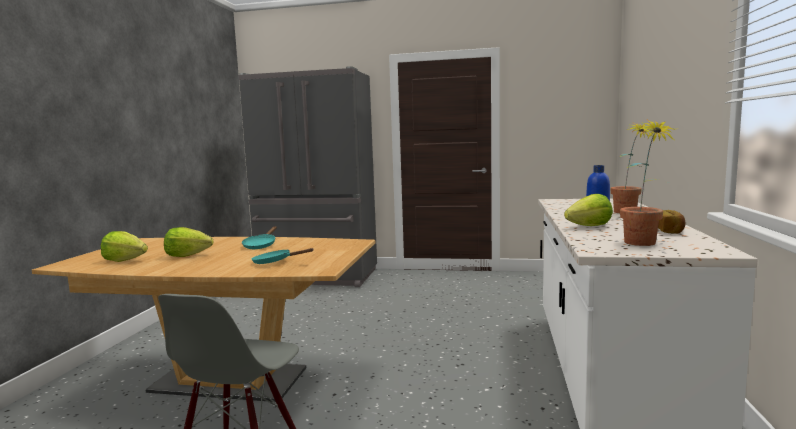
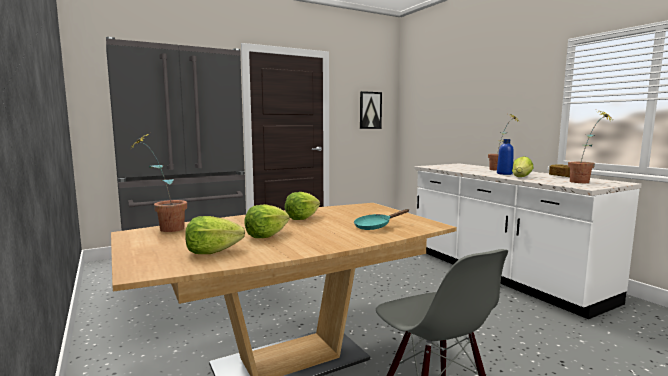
camera: 40 degrees left, 0 degrees up
turquoise frying pan [242,226,277,249] -> lettuce [284,192,320,220]
none -> potted plant [131,134,187,232]
none -> picture [360,91,382,129]

